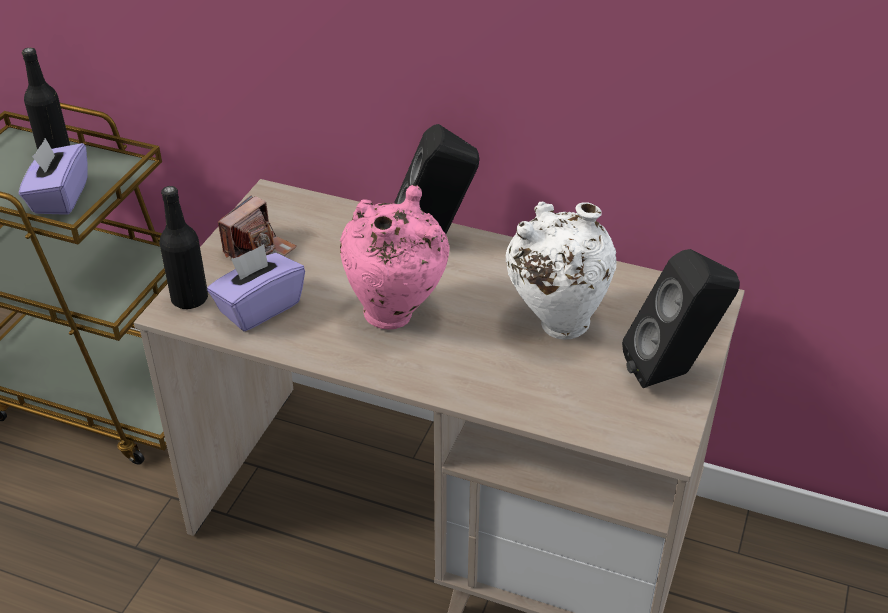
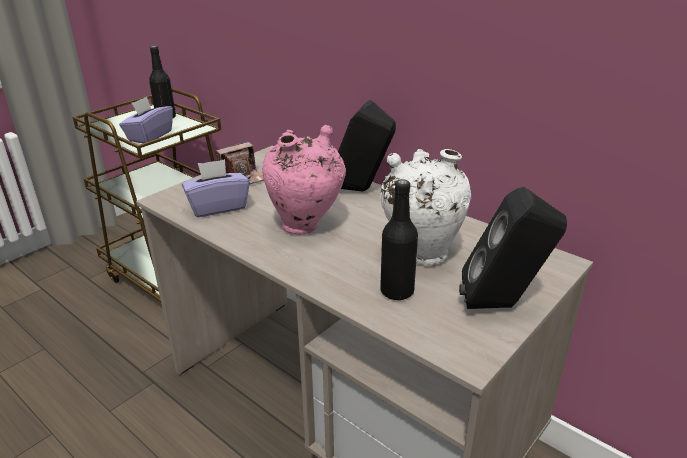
camera: 20 degrees right, 10 degrees down
black bottle [159,186,208,309] -> black bottle moved to [380,179,418,300]

